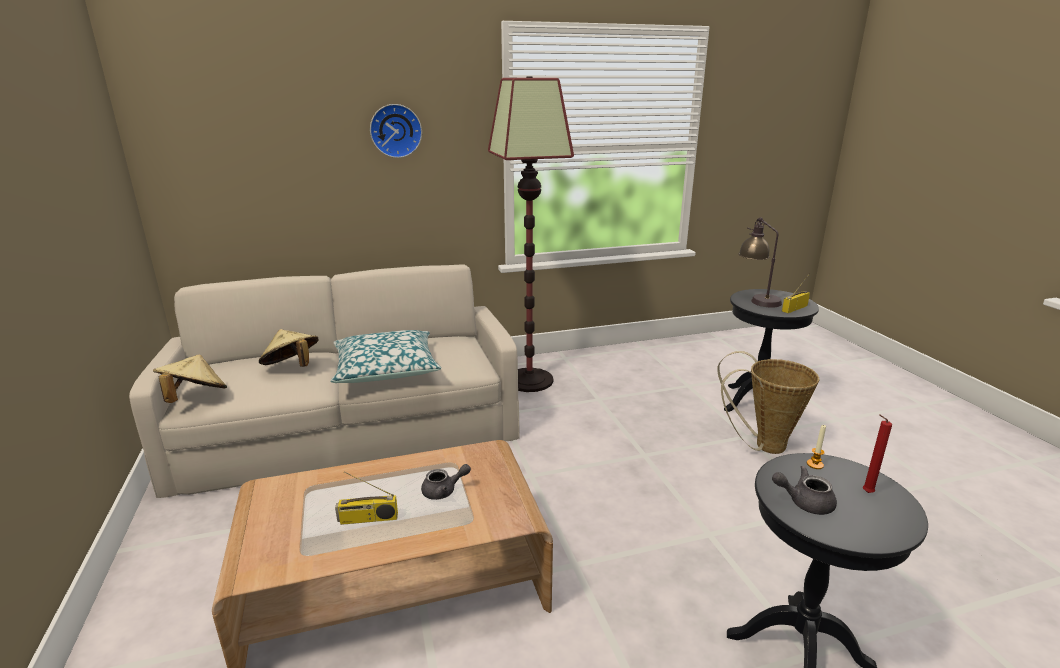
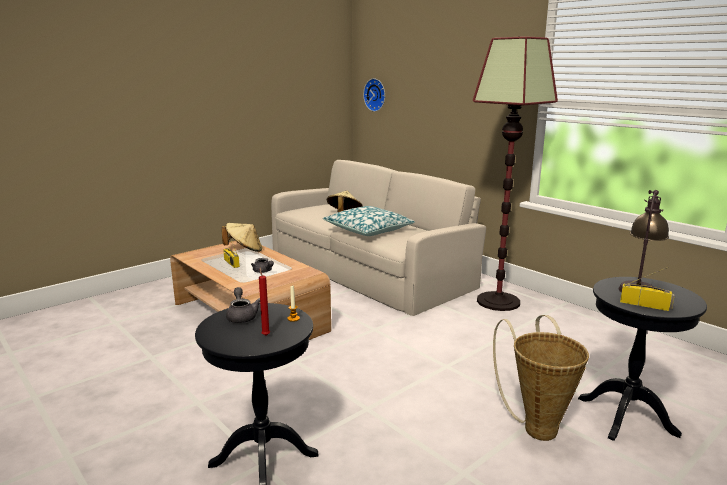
camera: 65 degrees right, 5 degrees down
beige hat [153,354,227,403] -> beige hat moved to [222,223,262,252]
wall clock [370,104,422,158] -> wall clock moved to [363,78,385,112]

